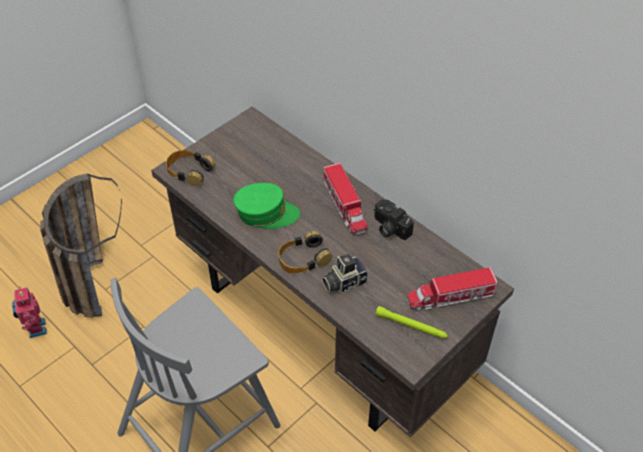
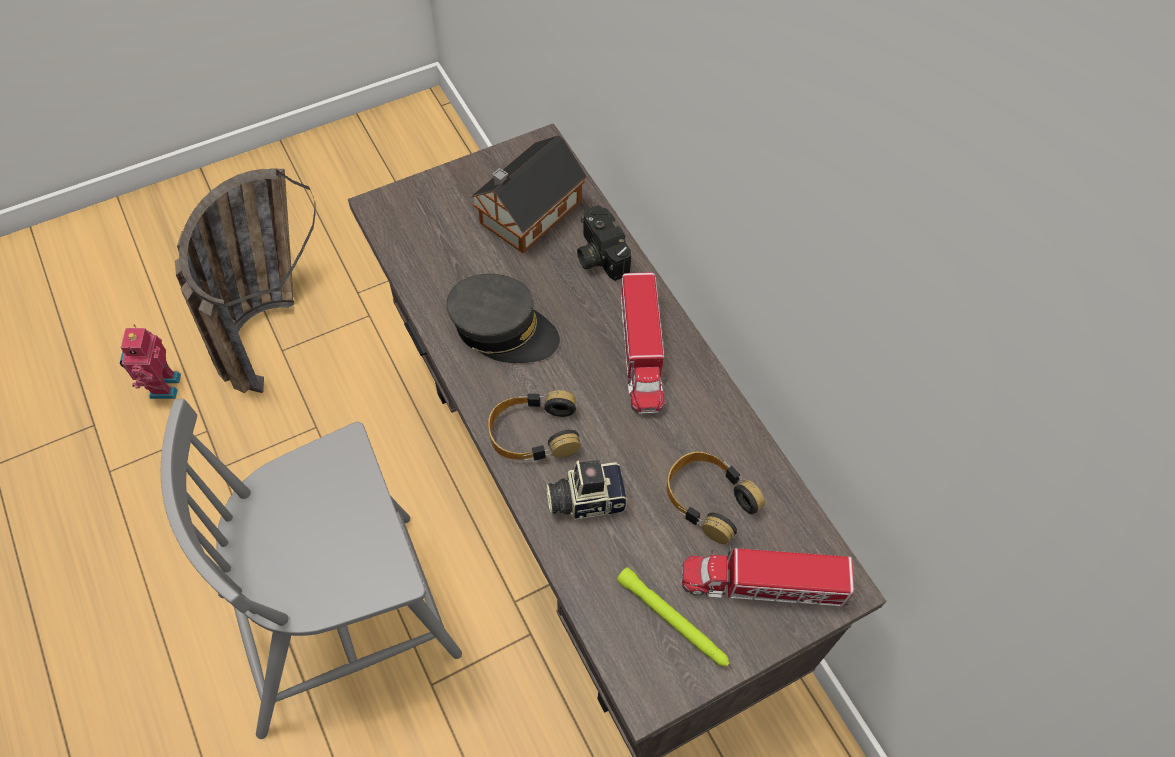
camera: 15 degrees right, 10 degrees up
headphones [166,150,215,186] -> headphones moved to [666,452,765,544]
green cap [233,183,300,229] -> grey cap [447,274,560,363]
camera [374,199,414,240] -> camera moved to [577,205,631,281]
none -> toy house [470,135,587,253]

